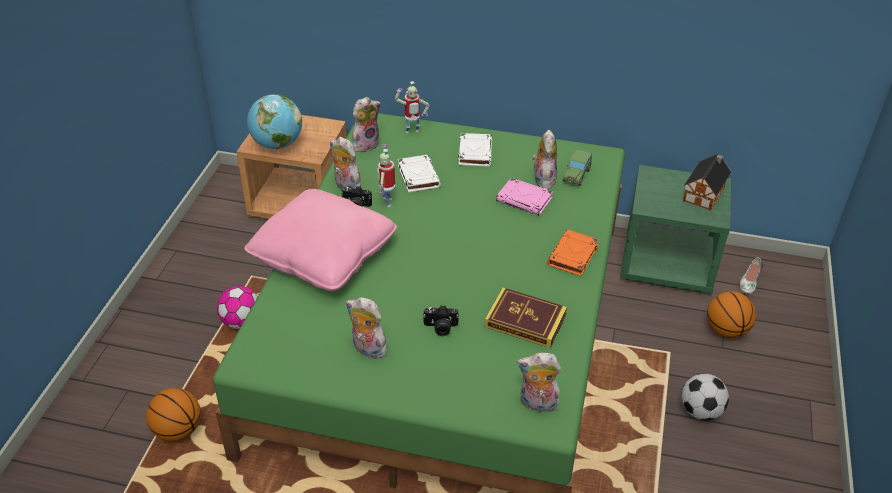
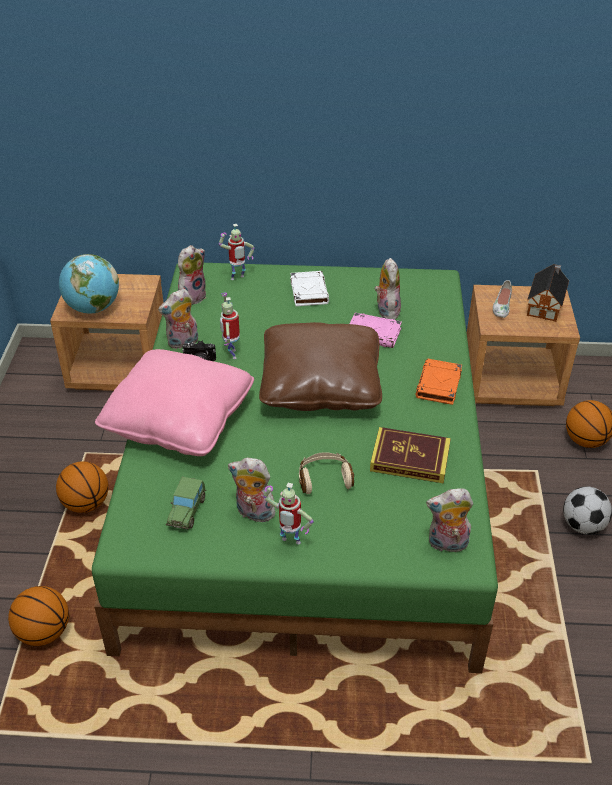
camera: 10 degrees left, 0 degrees up
football [217,286,258,329] -> basketball [56,461,108,513]
plush toy [330,137,362,190] -> plush toy turned 60 degrees counterclockwise [158,289,198,349]
white book [398,155,441,192] -> none
camera [423,305,459,336] -> beige headphones [299,452,354,494]
toy car [562,149,592,186] -> toy car moved to [166,477,206,530]
green nightstand [620,165,731,293] -> brown nightstand [467,285,580,406]
white shoe [740,257,761,294] -> white shoe moved to [493,280,512,318]
none -> brown pillow [259,322,382,411]
none -> toy robot [263,483,314,545]

